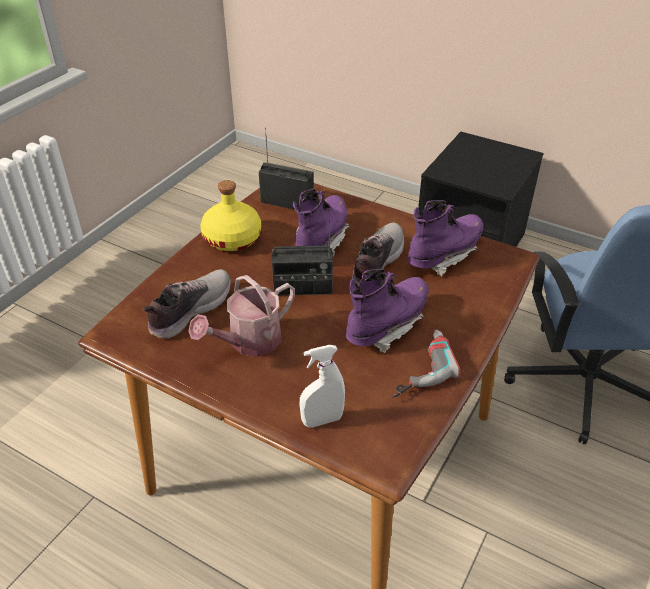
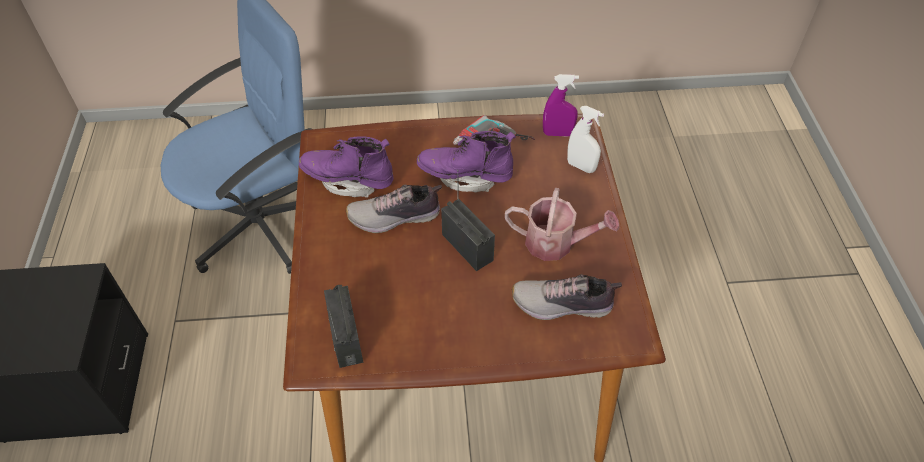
camera: 125 degrees left, 10 degrees up
yellow bottle [200,180,261,251] -> none
purple boot [293,189,350,257] -> none
none -> purple spray bottle [543,74,579,136]

